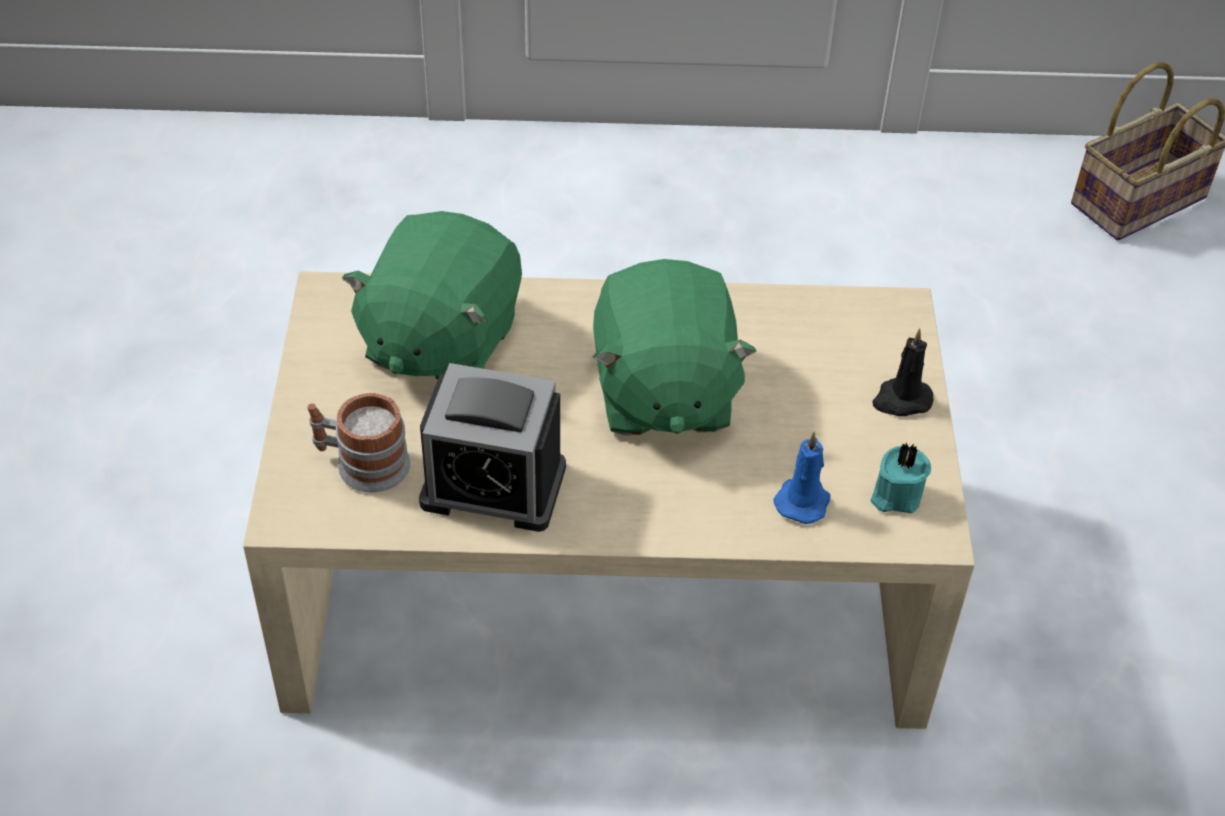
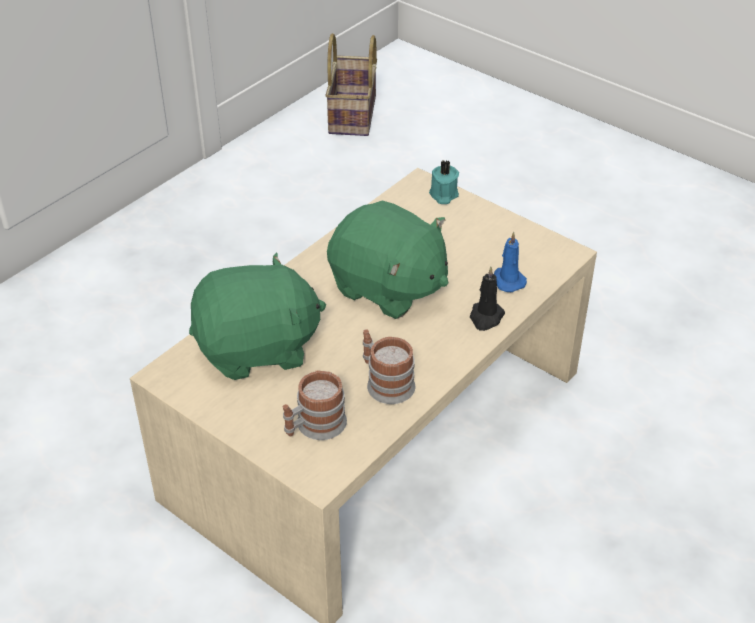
camera: 50 degrees left, 5 degrees down
green plush toy [342,211,522,380] -> green plush toy turned 75 degrees counterclockwise [189,252,326,380]
alarm clock [419,363,566,532] -> mug [363,329,415,404]
turquoise candle [870,443,931,513] -> turquoise candle moved to [429,161,459,204]
black candle [872,328,934,416] -> black candle moved to [470,266,505,331]

